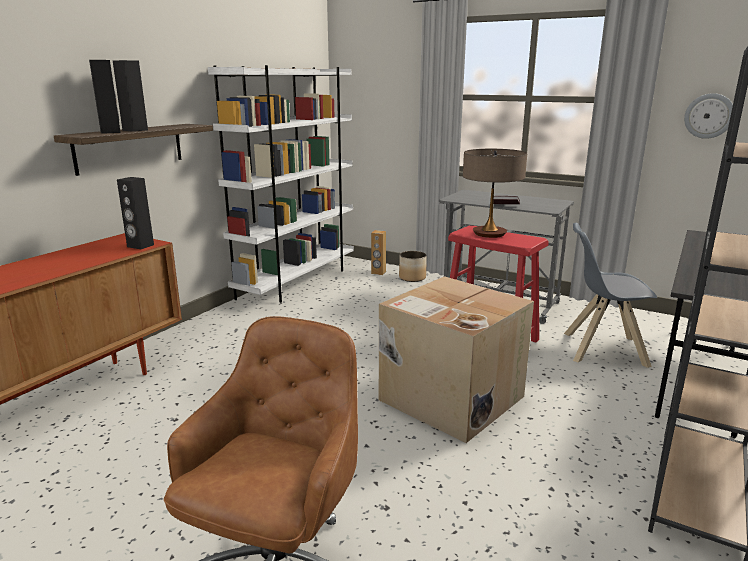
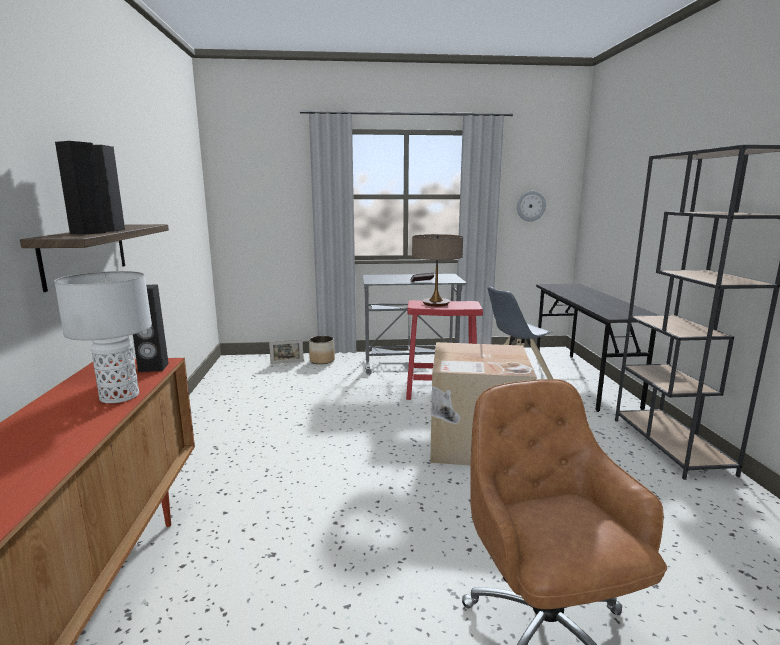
camera: 35 degrees left, 5 degrees down
white bookcase [208,65,354,303] -> none
brown speaker [371,230,386,275] -> picture frame [269,339,304,364]
none -> white table lamp [54,271,152,403]

